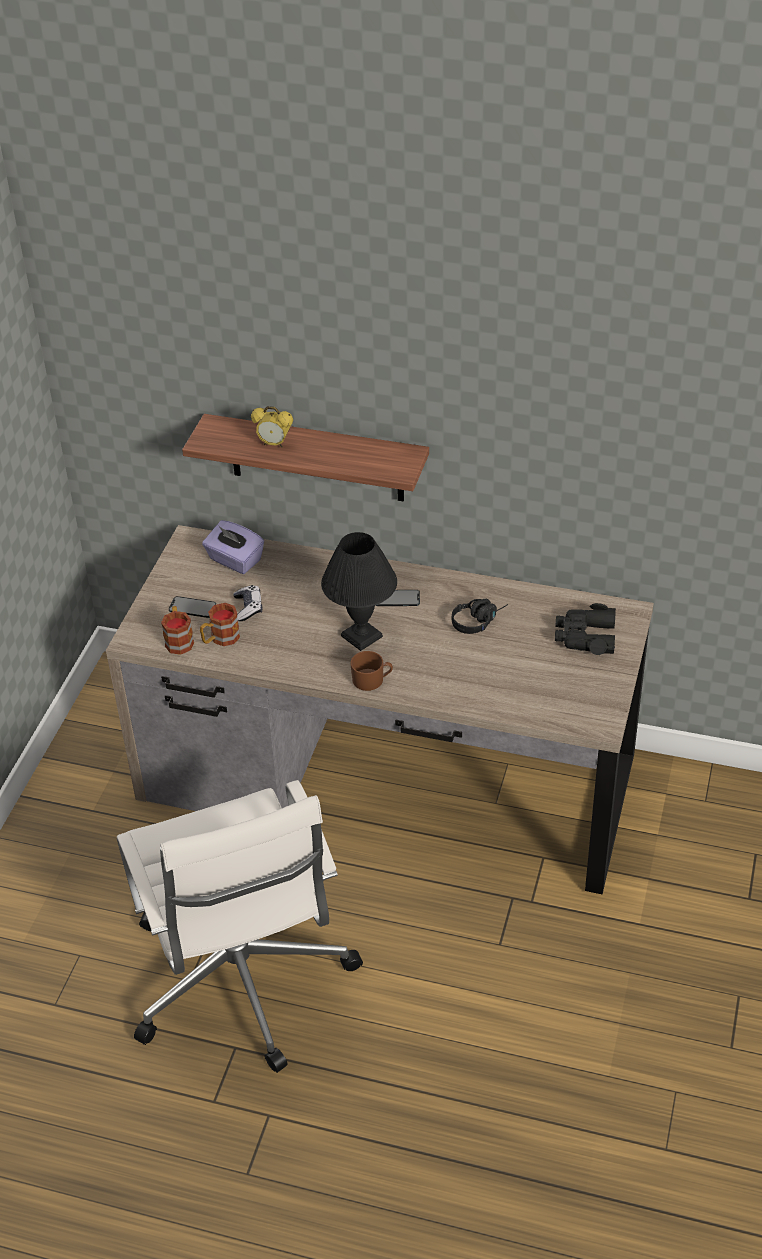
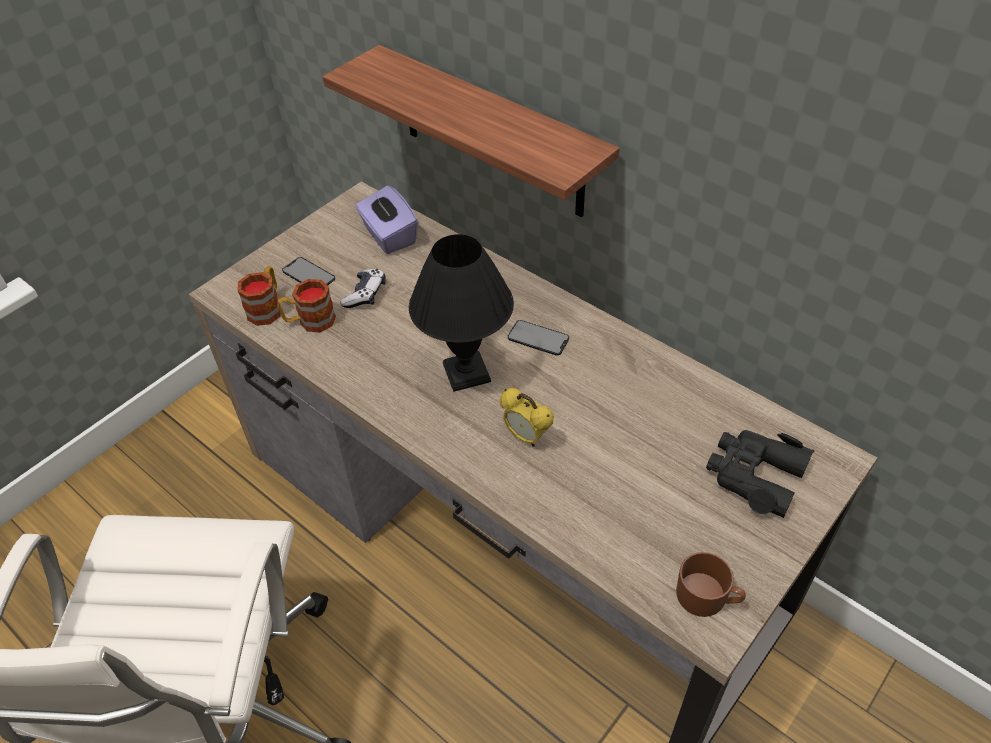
camera: 25 degrees right, 5 degrees up
alarm clock [251,406,293,448] -> alarm clock moved to [500,388,554,447]
brown mug [350,651,393,691] -> brown mug moved to [676,552,746,617]
black headphones [451,599,508,634] -> none

